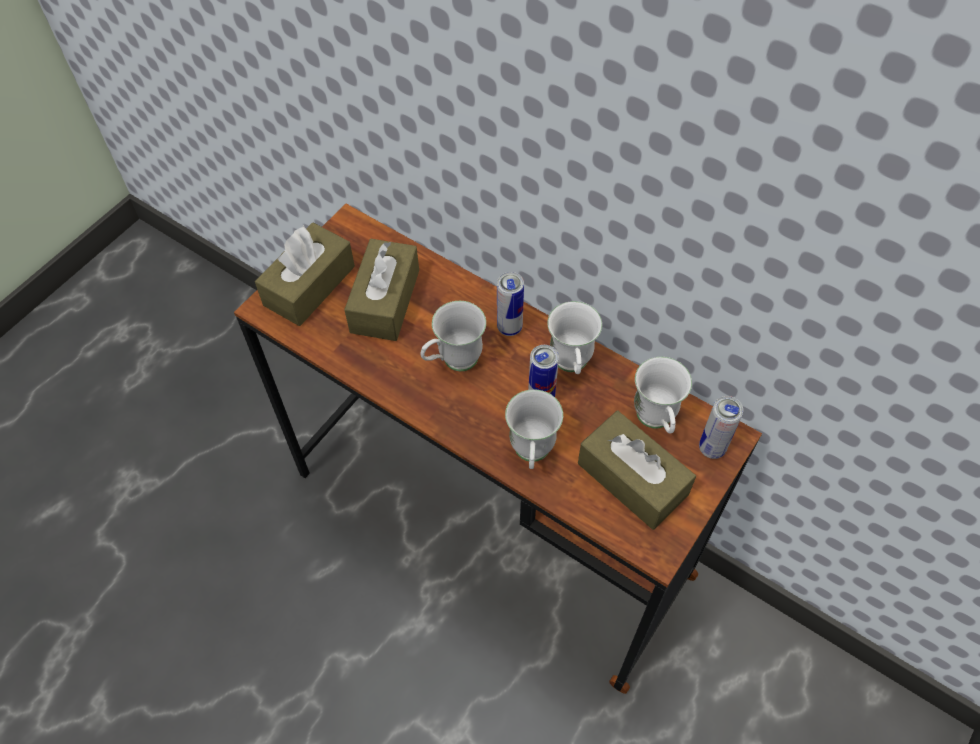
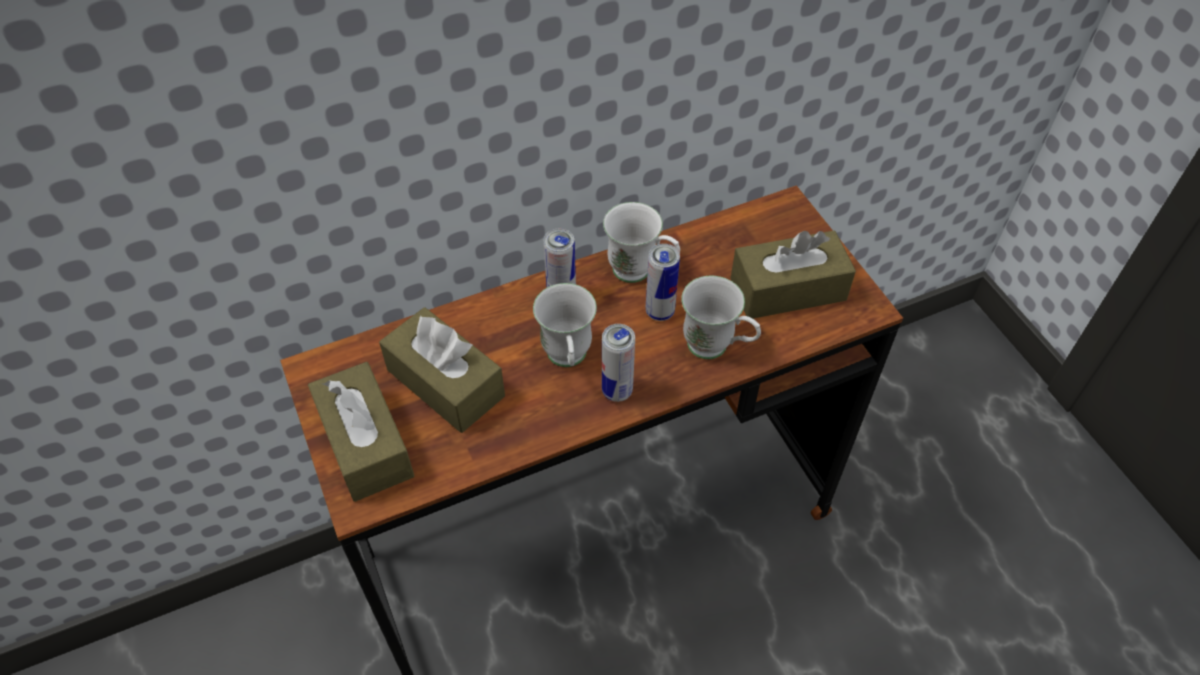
camera: 60 degrees left, 5 degrees down
white mug [634,357,692,434] -> none
can [699,396,743,459] -> can moved to [602,324,635,402]

